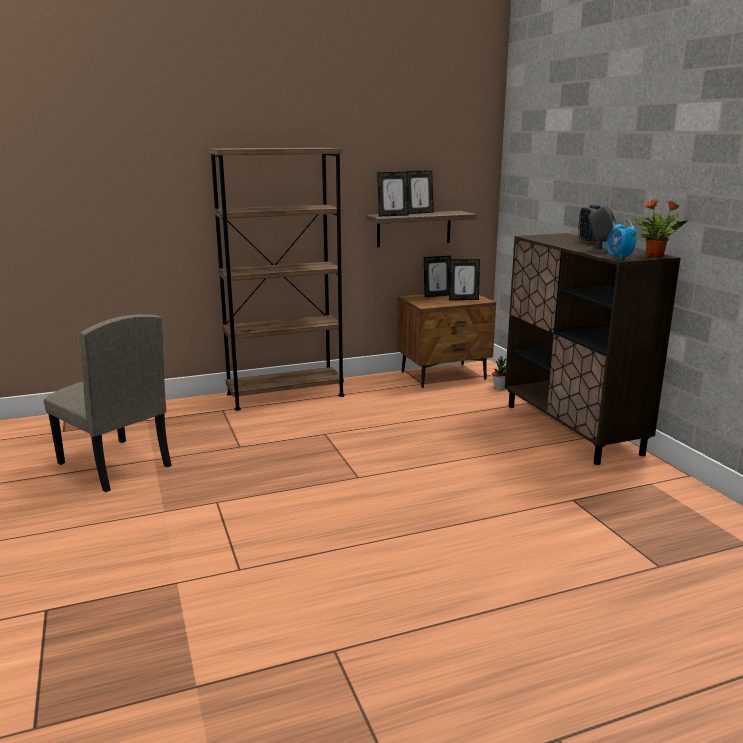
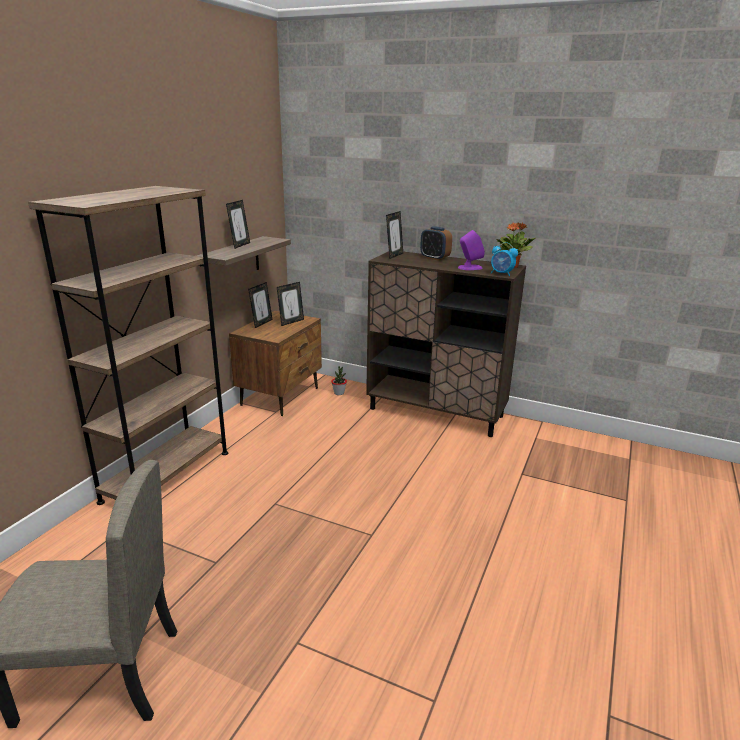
camera: 45 degrees left, 5 degrees up
picture frame [377,172,409,216] -> picture frame moved to [386,211,403,259]
grey speaker [586,205,617,253] -> purple speaker [458,230,485,270]

